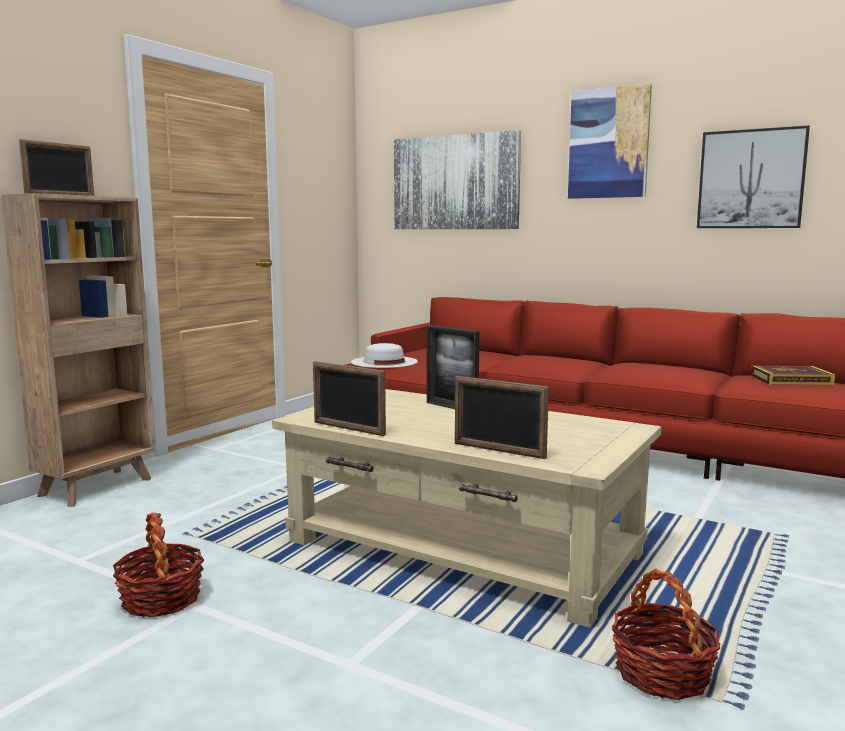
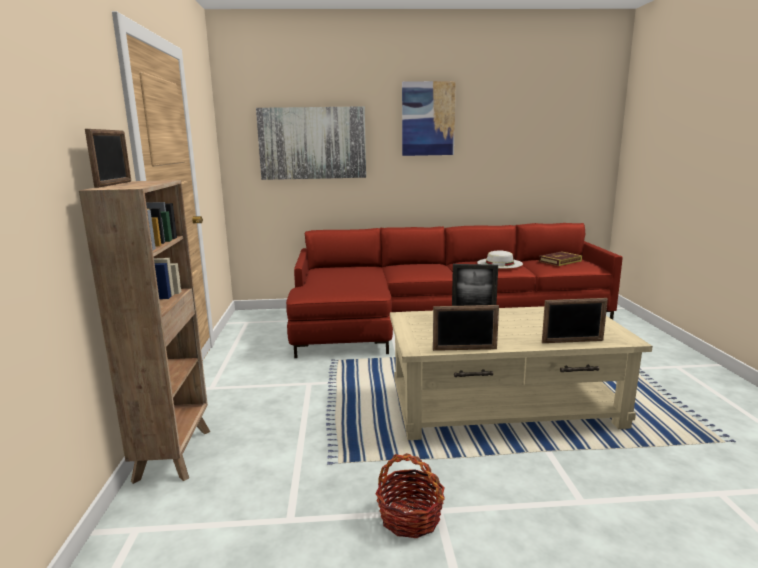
camera: 35 degrees left, 5 degrees up
white hat [351,343,418,368] -> white hat moved to [477,250,523,269]
basket [612,569,720,700] -> none
picture [697,126,810,228] -> none

